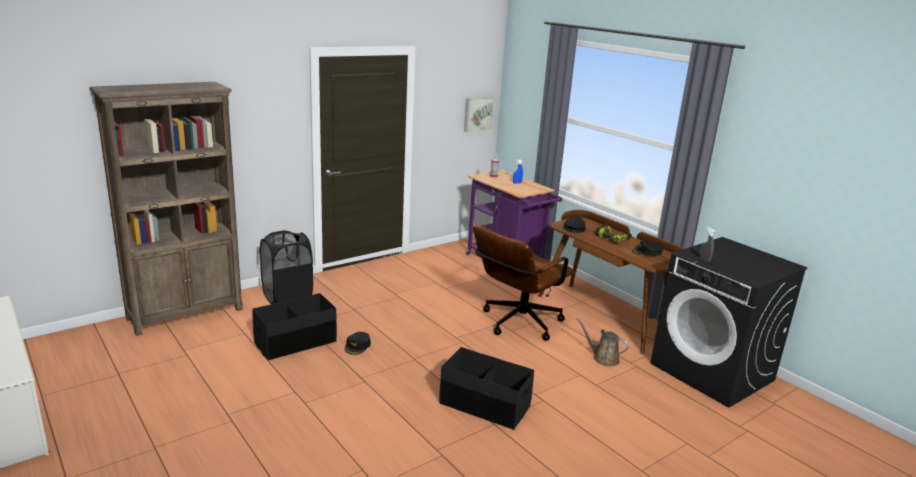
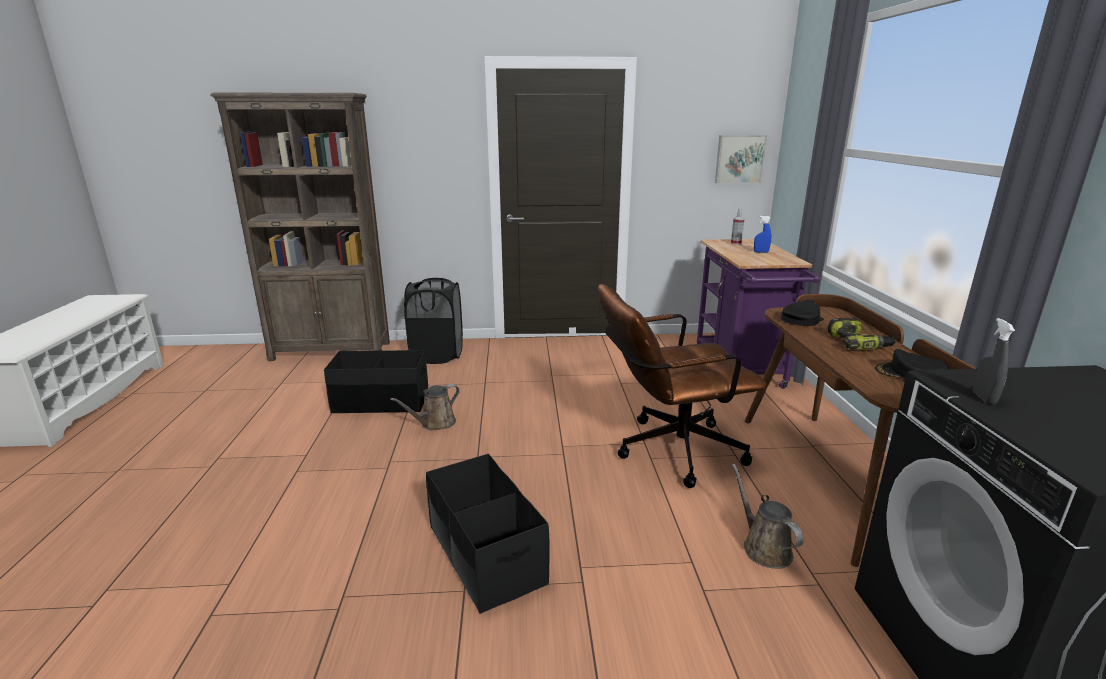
camera: 35 degrees right, 0 degrees up
black cap [345,332,371,355] -> brown watering can [390,384,460,430]

